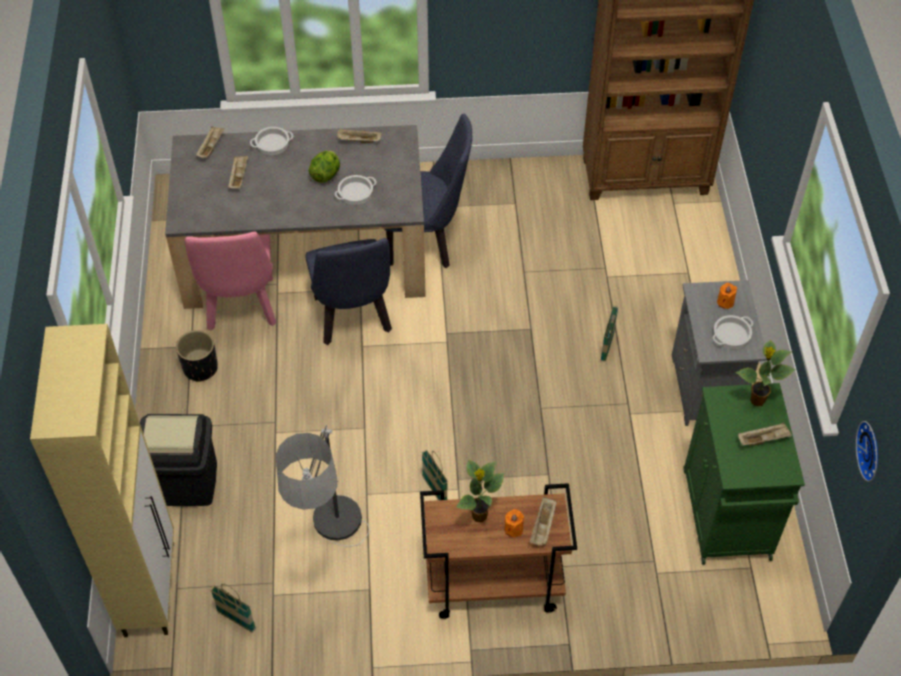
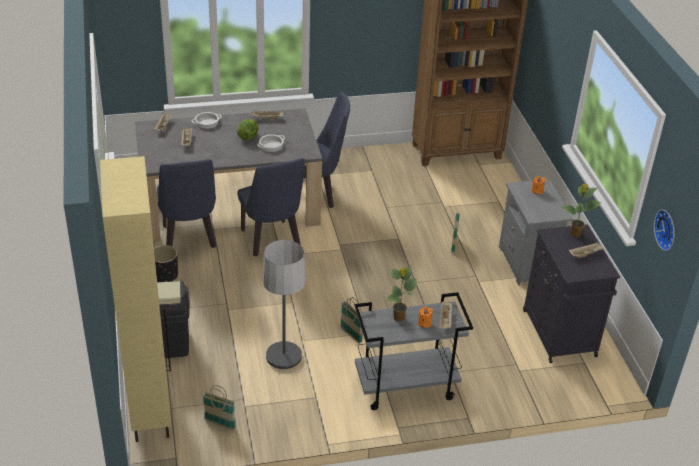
camera: 10 degrees left, 15 degrees down
pink chair [185,232,277,331] -> blue chair [157,159,216,248]
brown cart [420,483,577,619] -> grey cart [355,292,473,410]
green cabinet [683,383,805,565] -> black cabinet [523,224,620,363]
cooking pot [713,315,754,349] -> none

